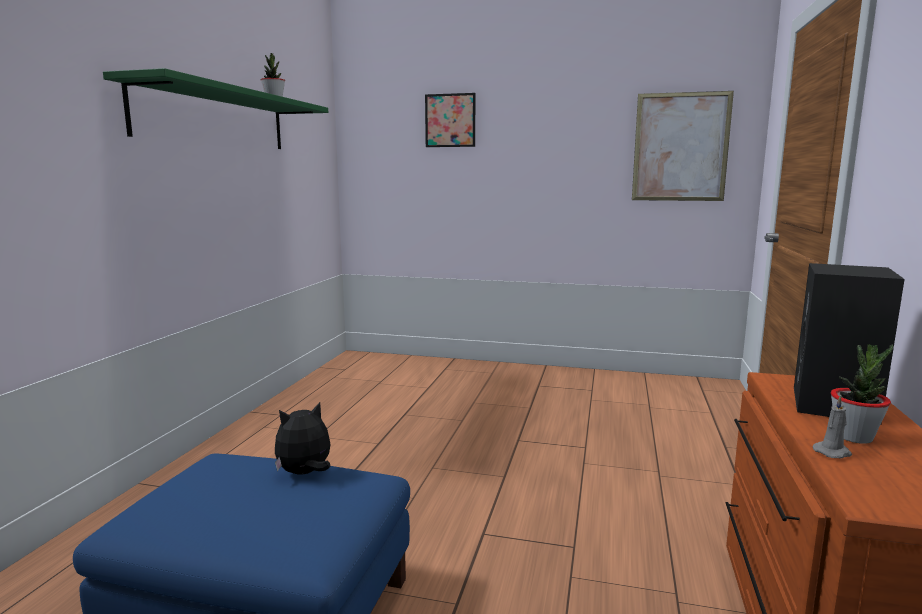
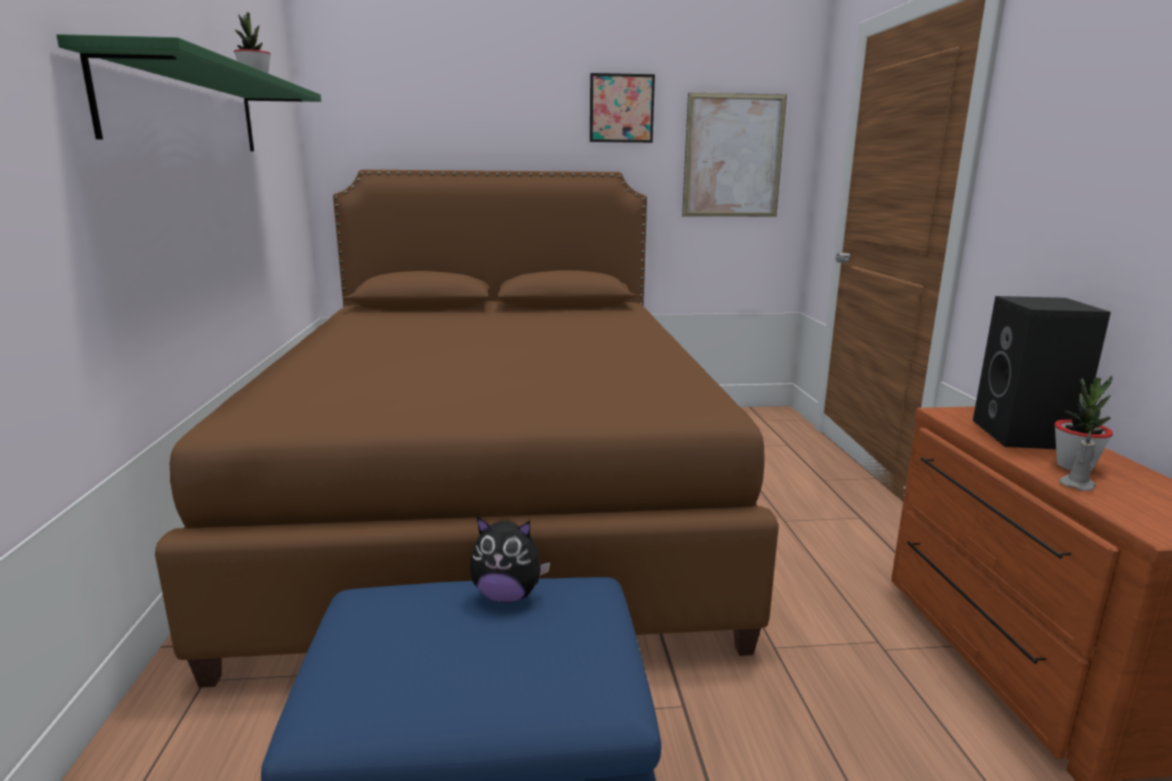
camera: 20 degrees left, 5 degrees up
plush toy [275,402,331,475] -> plush toy turned 120 degrees counterclockwise [470,517,550,603]
picture [425,93,475,147] -> picture moved to [590,73,655,143]
none -> brown bed [155,170,779,688]

